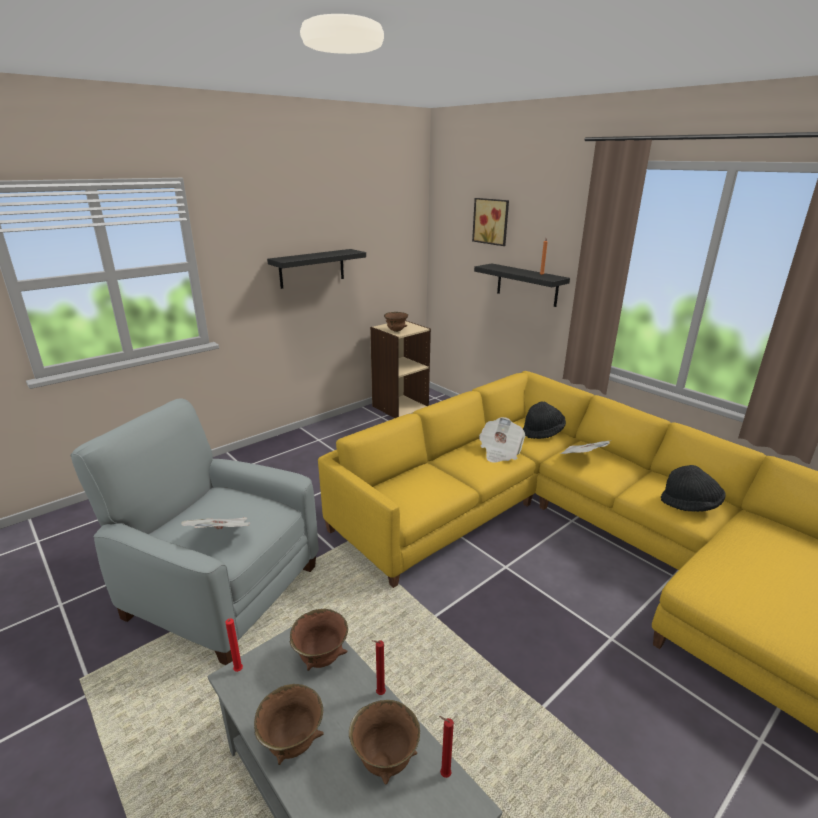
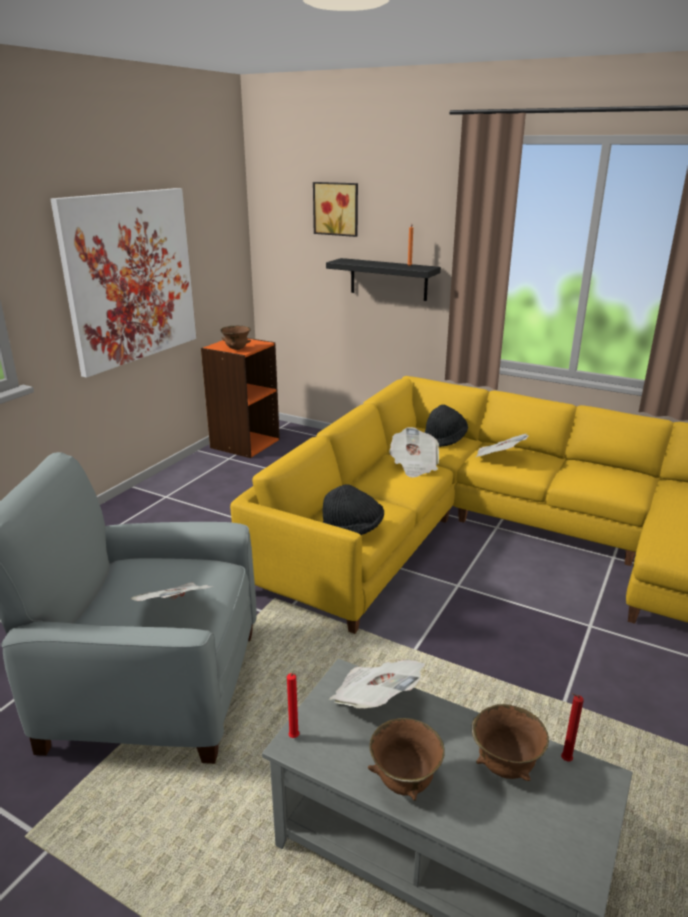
camera: 20 degrees left, 0 degrees up
black shelf [267,249,366,289] -> picture [50,188,196,378]
brown bowl [290,609,348,671] -> newspaper [329,659,425,709]
beige bookcase [370,320,431,418] -> orange bookcase [201,338,280,458]
red candle [372,640,386,695] -> none
black hat [661,465,726,512] -> black hat moved to [323,484,384,535]

